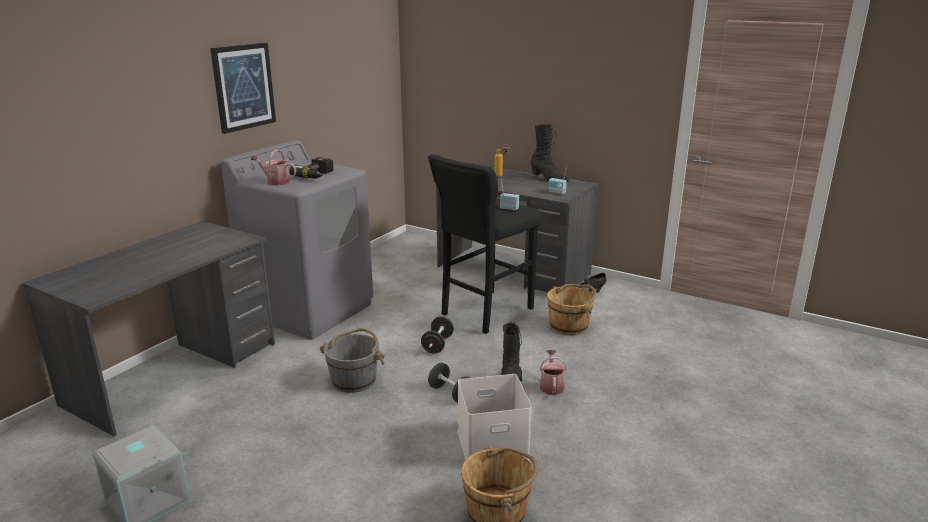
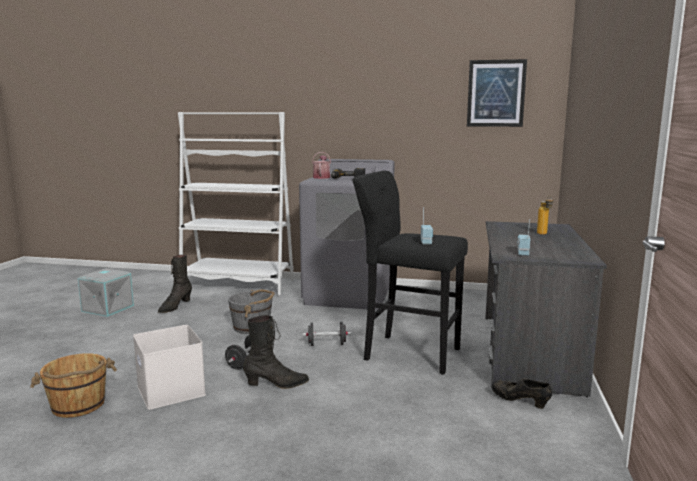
camera: 70 degrees right, 10 degrees down
grey desk [22,221,275,437] -> white bookcase [178,112,294,296]
picture [210,43,276,134] -> picture moved to [467,59,527,127]
black boot [531,124,569,182] -> black boot moved to [158,255,192,313]
watering can [540,350,567,395] -> none
brown bucket [547,284,596,335] -> none

